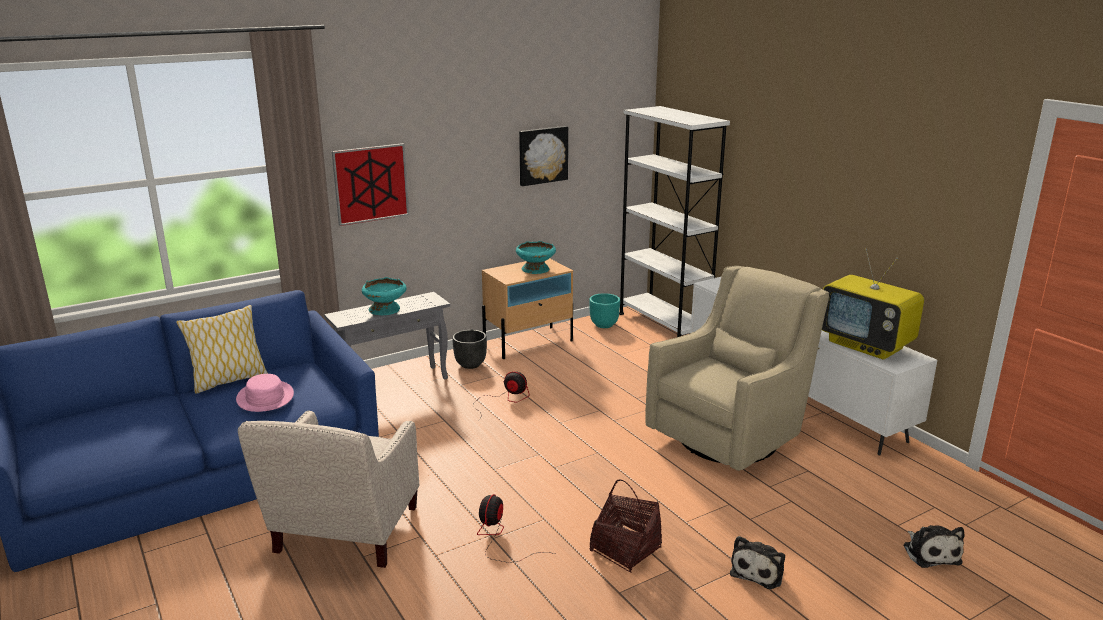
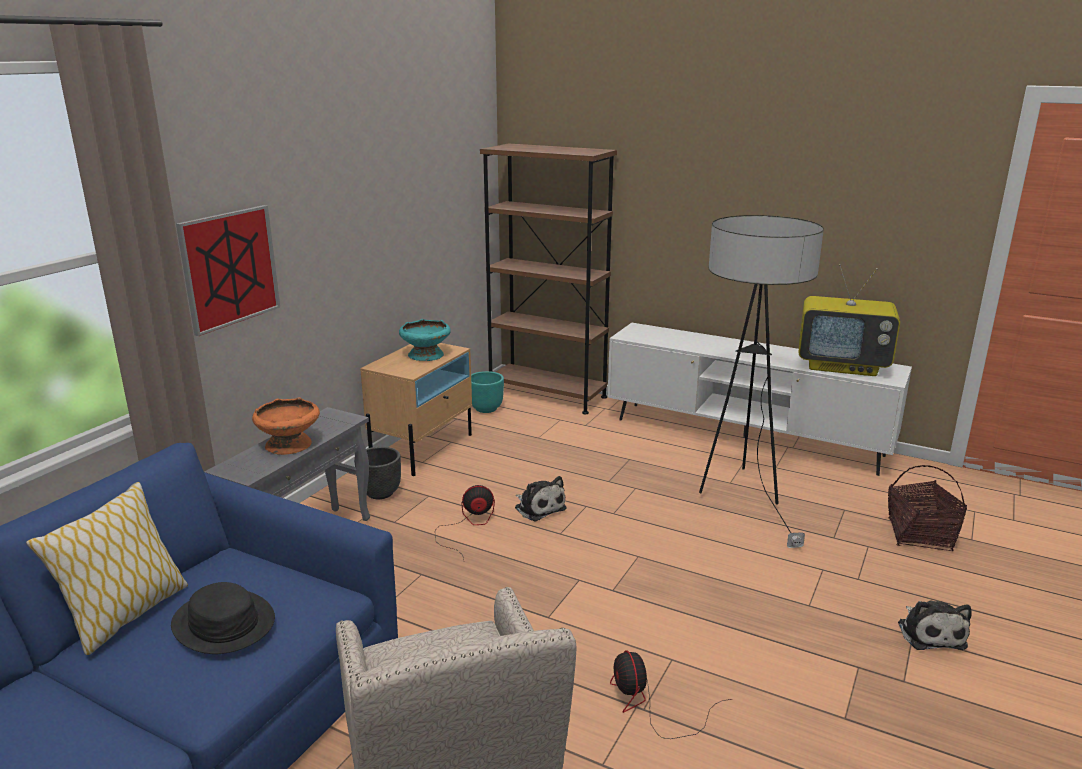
camera: 30 degrees left, 0 degrees up
pink hat [236,374,294,412] -> black hat [171,582,275,654]
turquoise bowl [362,277,407,315] -> orange bowl [252,397,320,455]
picture [519,126,568,186] -> none
basket [589,479,662,573] -> basket moved to [888,465,967,551]
white bookcase [619,106,730,337] -> brown bookcase [480,143,617,414]
beige armchair [645,266,829,471] -> floor lamp [699,215,824,548]
plush toy [903,525,964,568] -> plush toy moved to [515,476,567,522]

